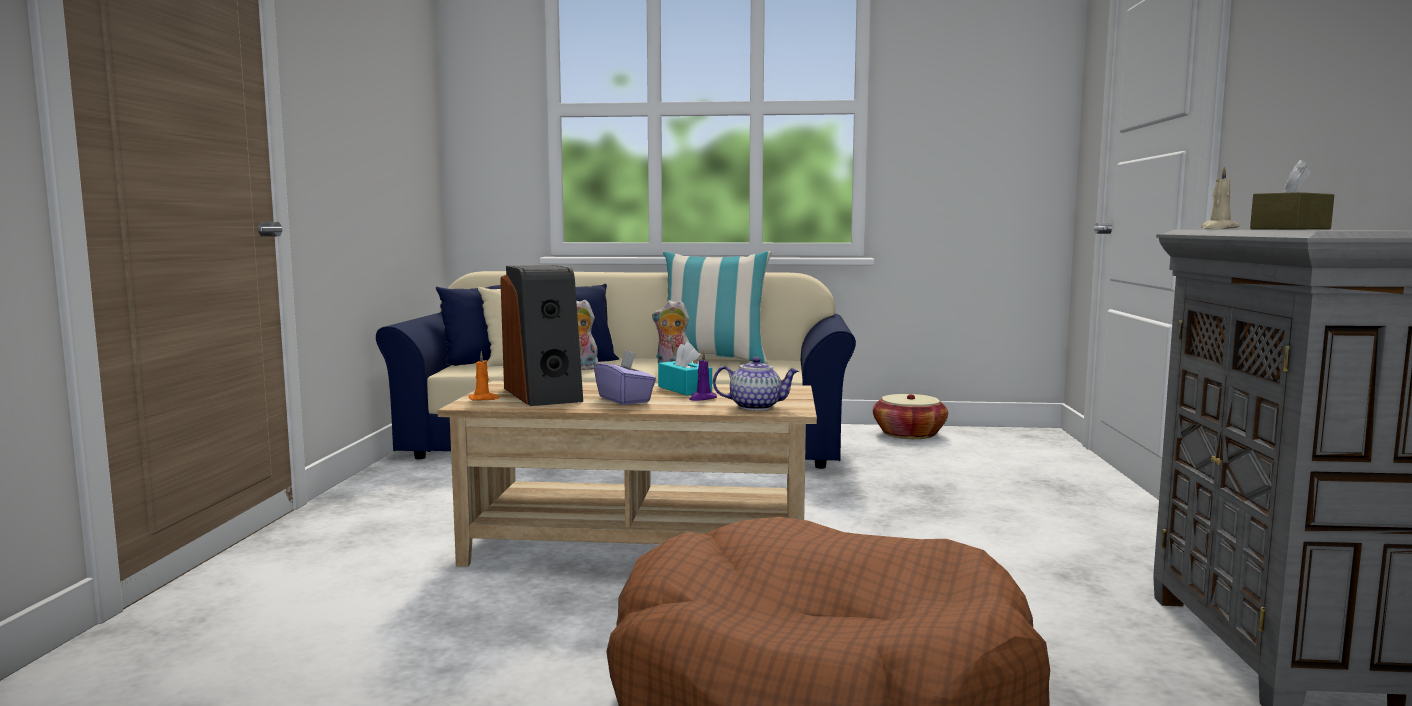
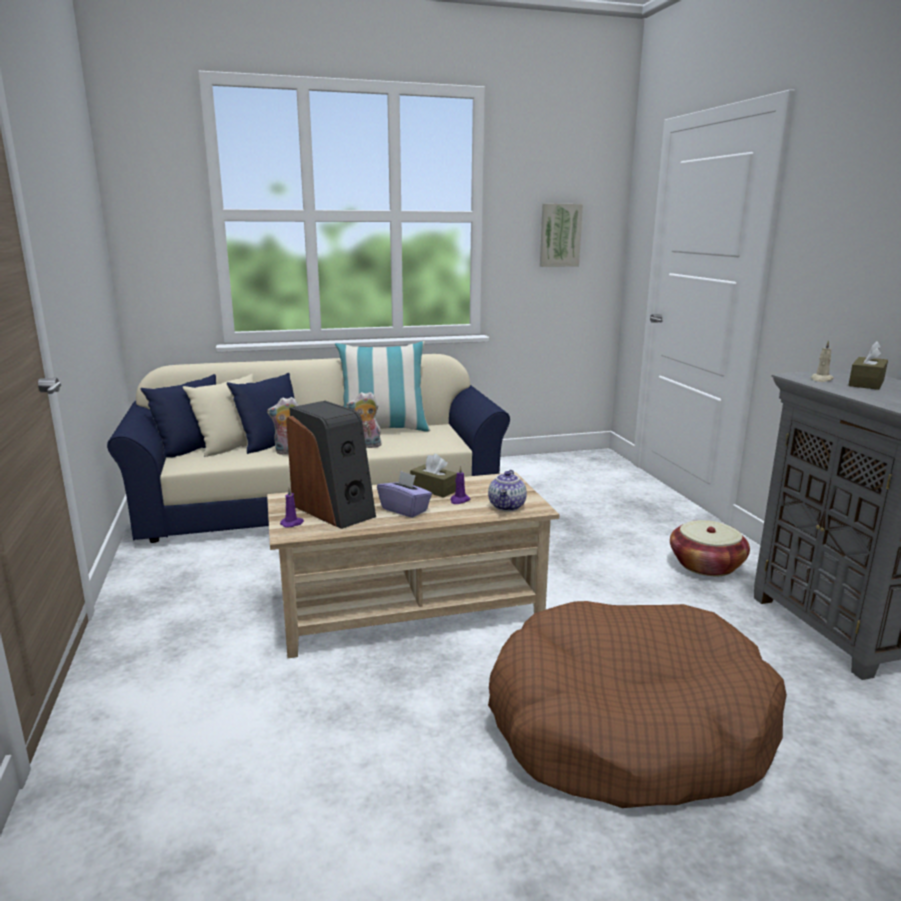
camera: 20 degrees left, 10 degrees up
orange candle [469,351,499,401] -> purple candle [280,487,304,528]
turquoise tissue box [658,341,712,396] -> brown tissue box [410,454,457,498]
teapot [713,357,799,411] -> teapot turned 120 degrees clockwise [488,470,527,511]
basket [873,394,948,439] -> basket moved to [670,520,750,576]
none -> picture [540,204,583,267]

